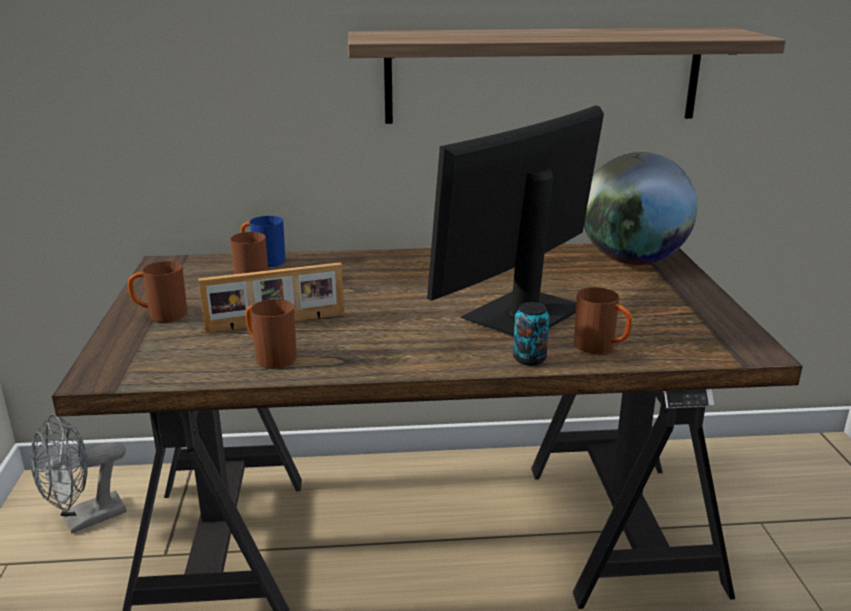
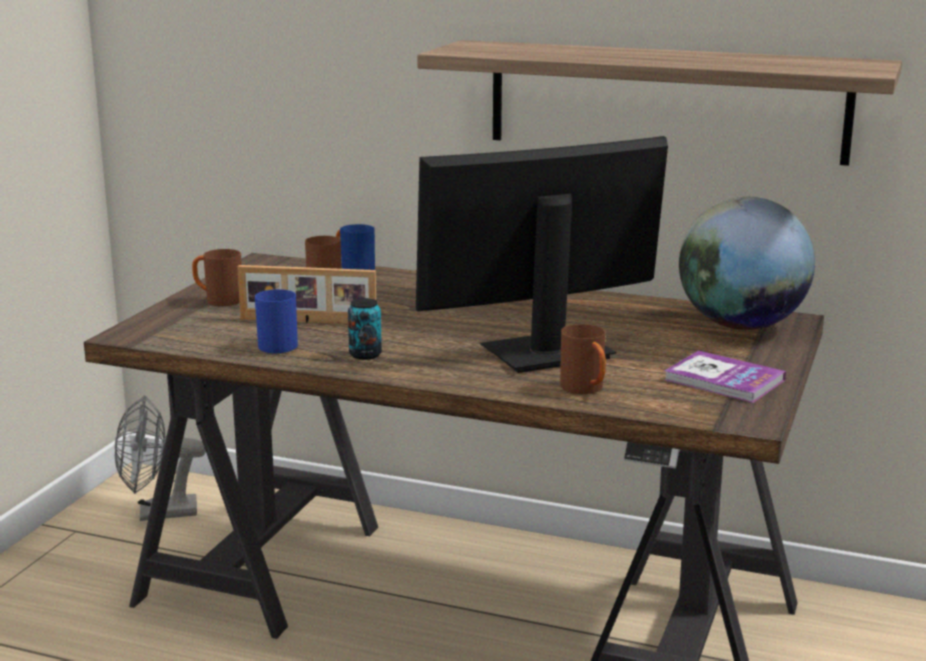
camera: 25 degrees right, 5 degrees down
brown mug [245,299,297,368] -> blue mug [255,289,298,353]
can [513,302,549,366] -> can moved to [348,298,382,360]
none -> book [664,351,786,403]

